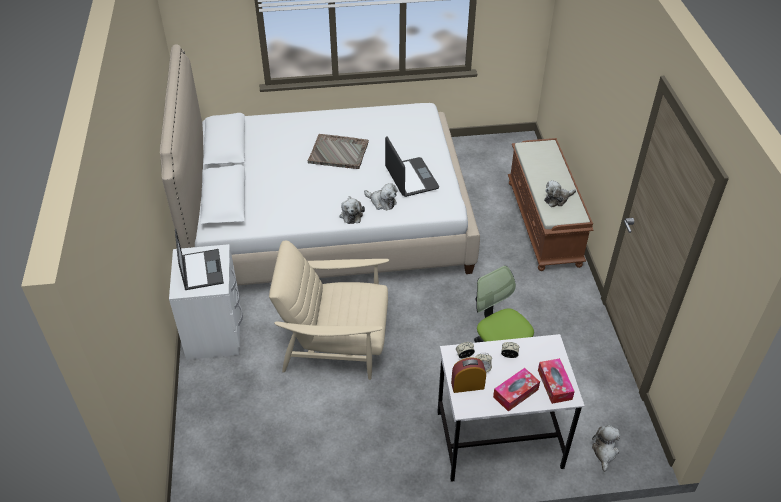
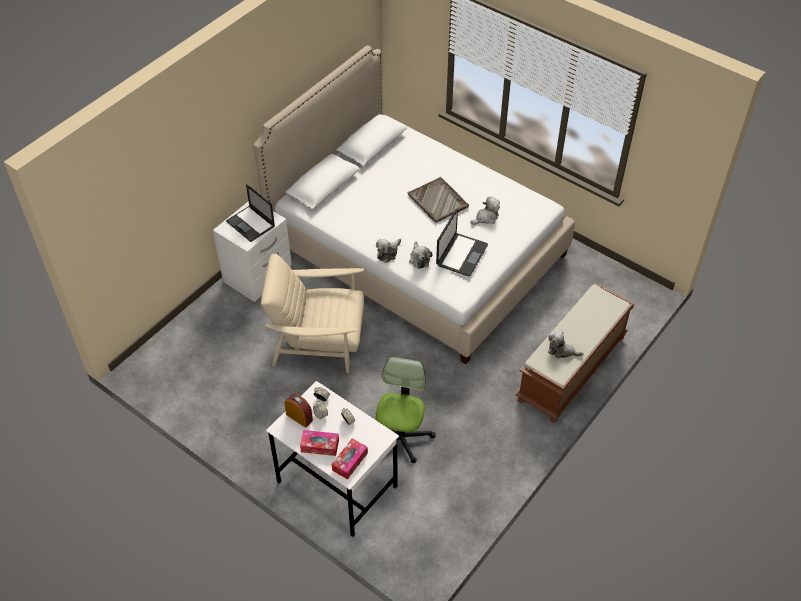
camera: 45 degrees right, 5 degrees up
laptop [175,229,224,290] -> laptop turned 105 degrees clockwise [226,184,275,242]
beige armchair [269,241,389,380] -> beige armchair turned 45 degrees counterclockwise [261,254,364,373]
plush toy [592,425,620,472] -> plush toy moved to [470,197,500,225]

